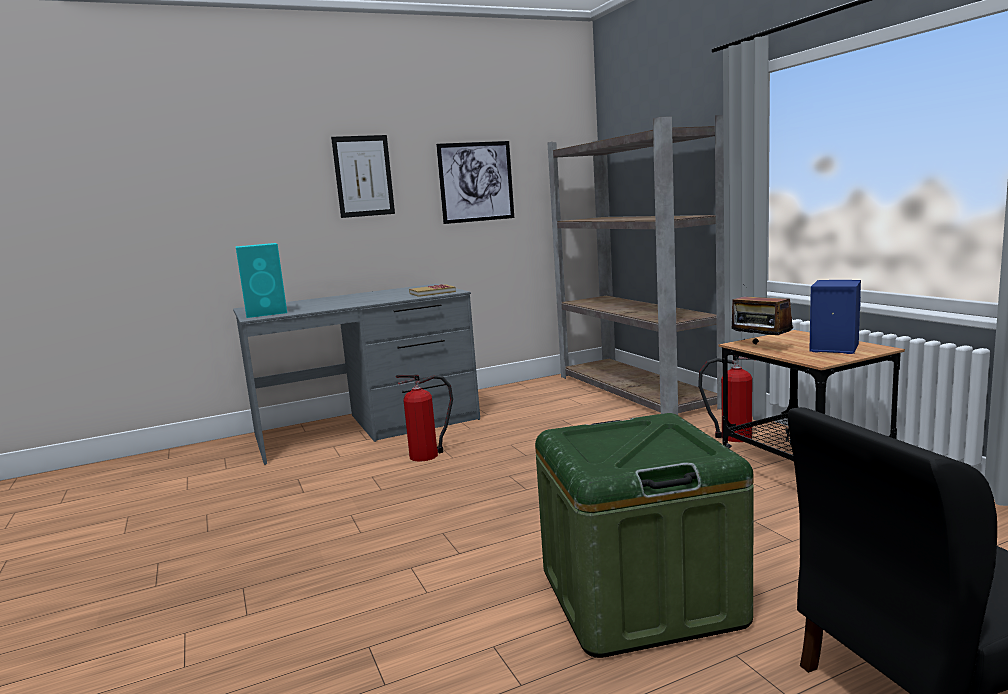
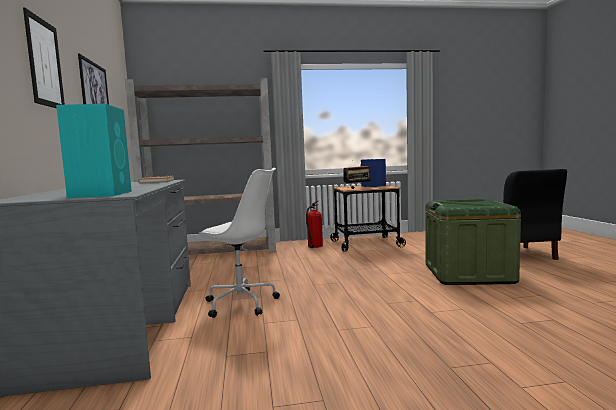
camera: 75 degrees left, 5 degrees down
fire extinguisher [396,374,453,462] -> white office chair [198,168,280,318]

